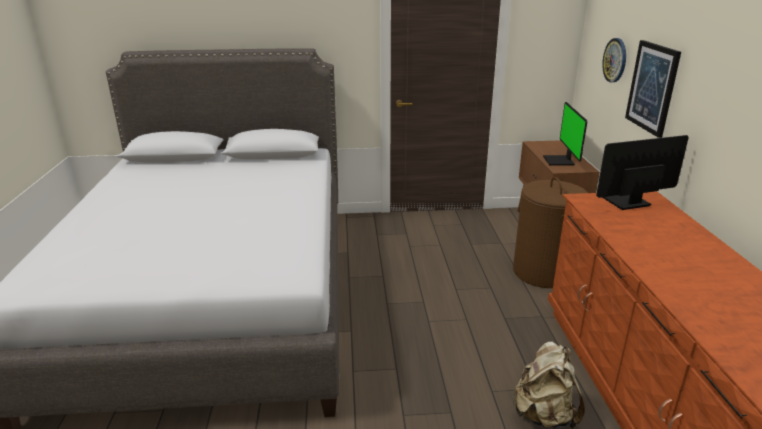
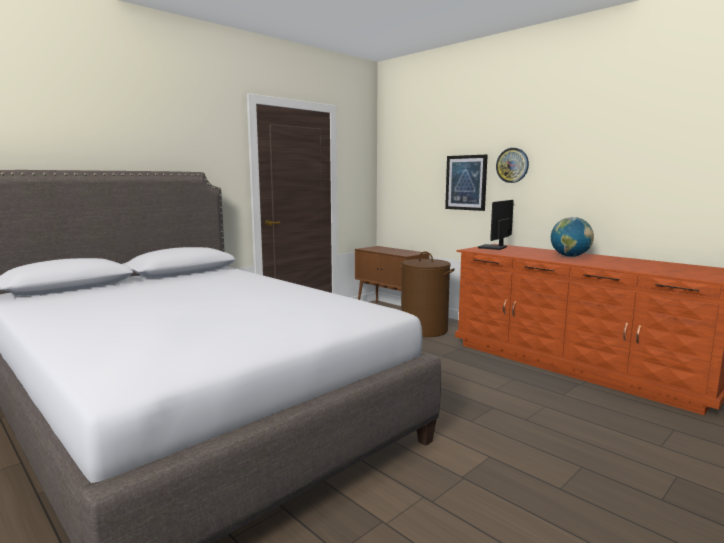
camera: 40 degrees left, 15 degrees down
beige backpack [511,341,585,429] -> none
monitor [543,102,587,165] -> none
wall clock [602,38,626,82] -> wall clock moved to [496,148,529,183]
none -> globe [551,217,594,257]

